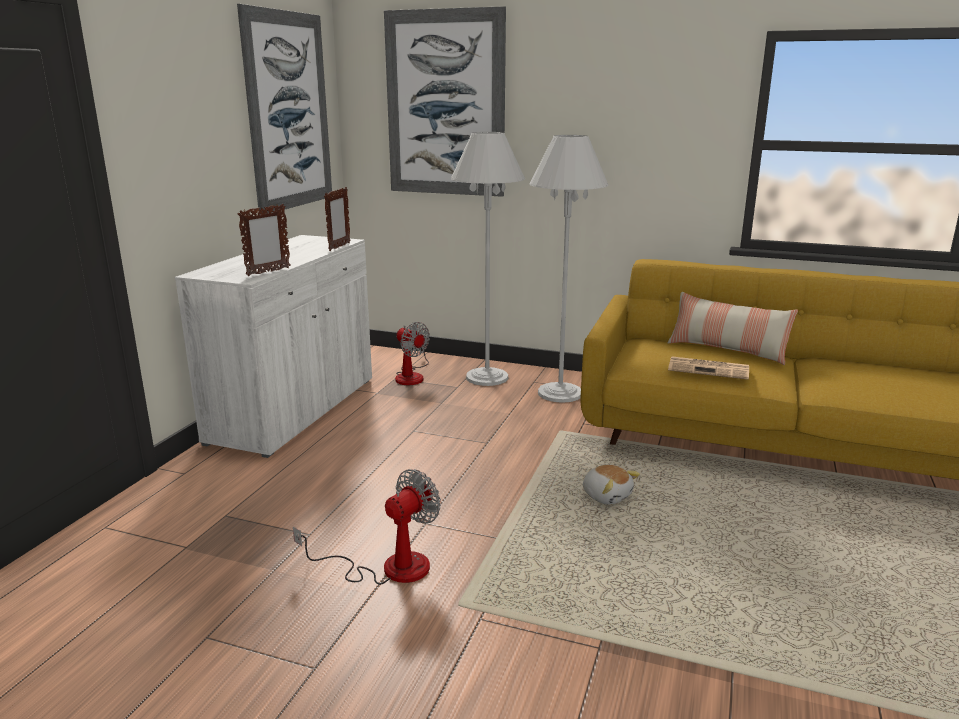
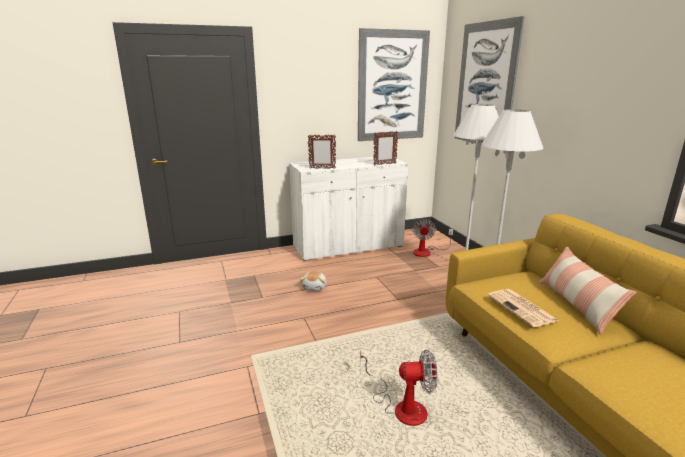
camera: 50 degrees right, 0 degrees up
fan [293,469,441,585] -> fan moved to [360,349,438,426]
plush toy [583,465,640,505] -> plush toy moved to [300,271,327,291]

